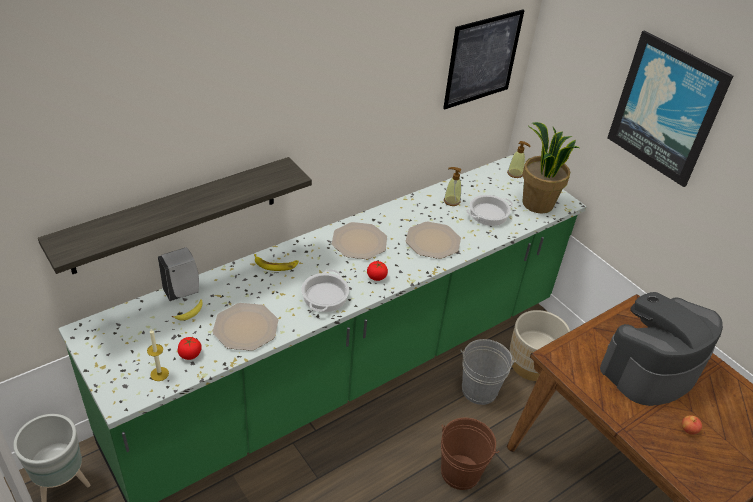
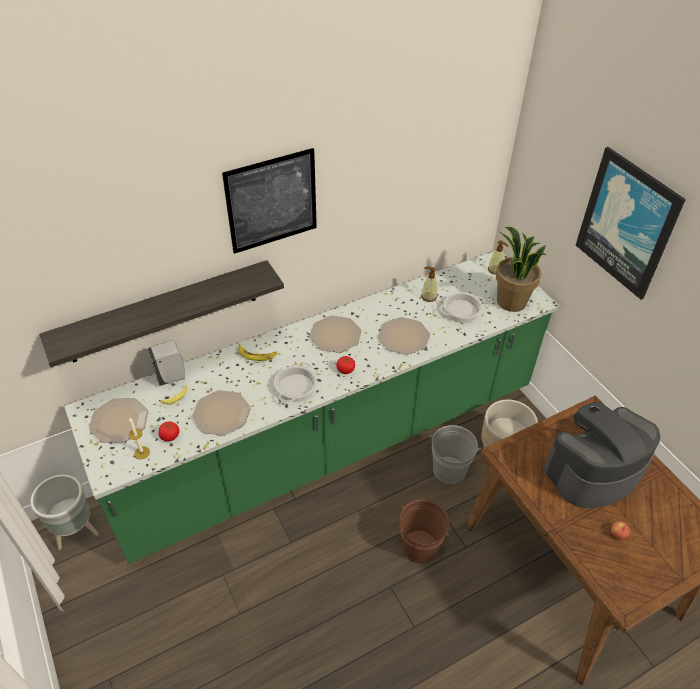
camera: 10 degrees right, 5 degrees up
picture [443,10,525,109] -> picture moved to [222,148,317,254]
none -> plate [89,398,148,443]

